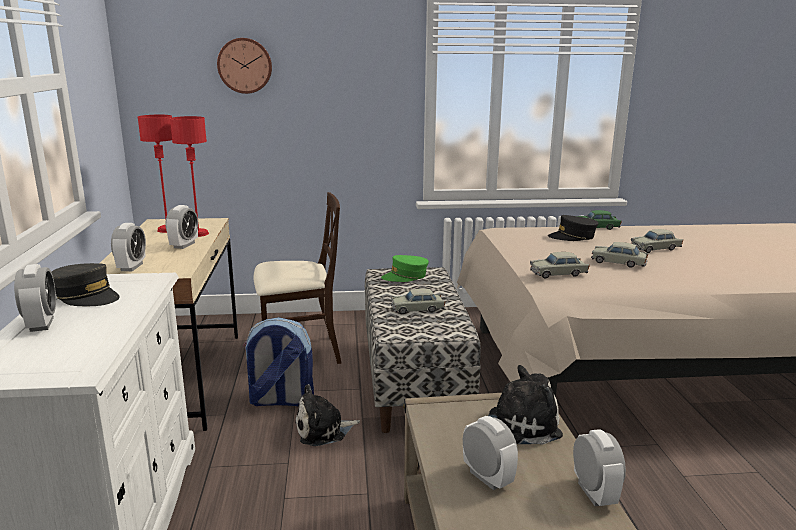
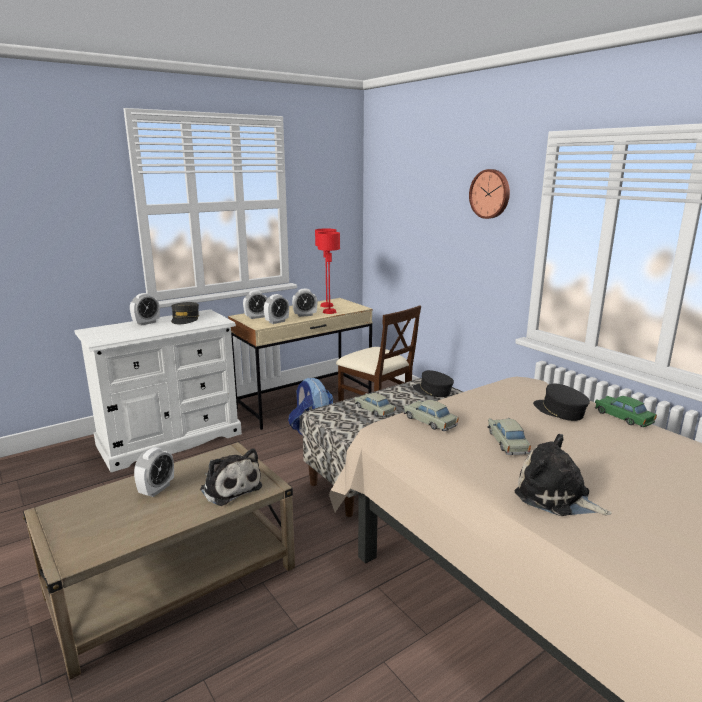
camera: 60 degrees right, 0 degrees up
wall clock [217,38,272,94] -> wall clock moved to [469,169,510,219]
plush toy [295,384,360,446] -> plush toy moved to [515,434,612,516]
green cap [381,255,429,282] -> black cap [413,370,454,397]
alarm clock [573,429,626,506] -> alarm clock moved to [264,294,289,324]
beige toy car [631,229,683,253] -> none

